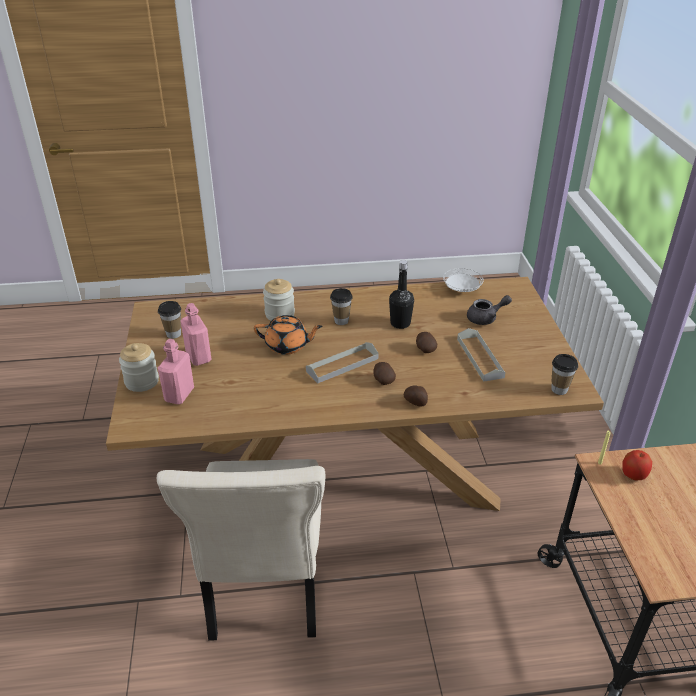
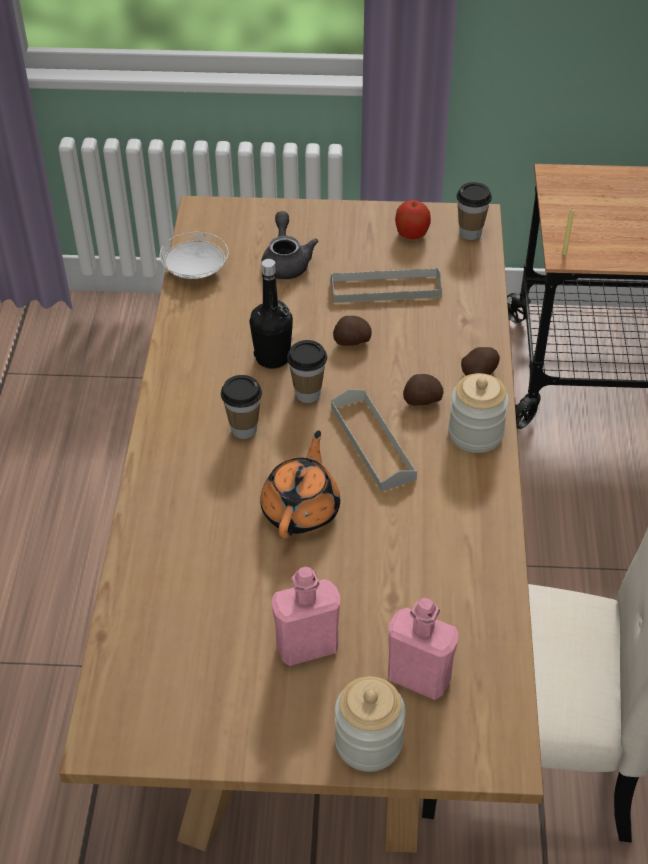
camera: 80 degrees left, 10 degrees up
cup [158,301,181,339] -> cup moved to [287,340,327,403]
jar [263,279,295,320] -> jar moved to [448,373,509,453]
apple [622,450,652,480] -> apple moved to [395,200,431,240]

